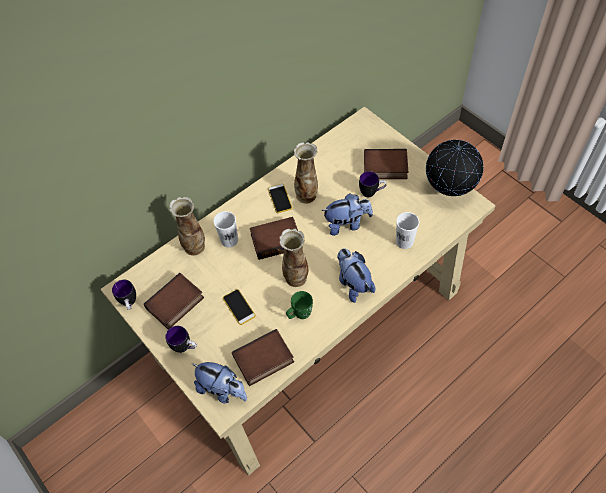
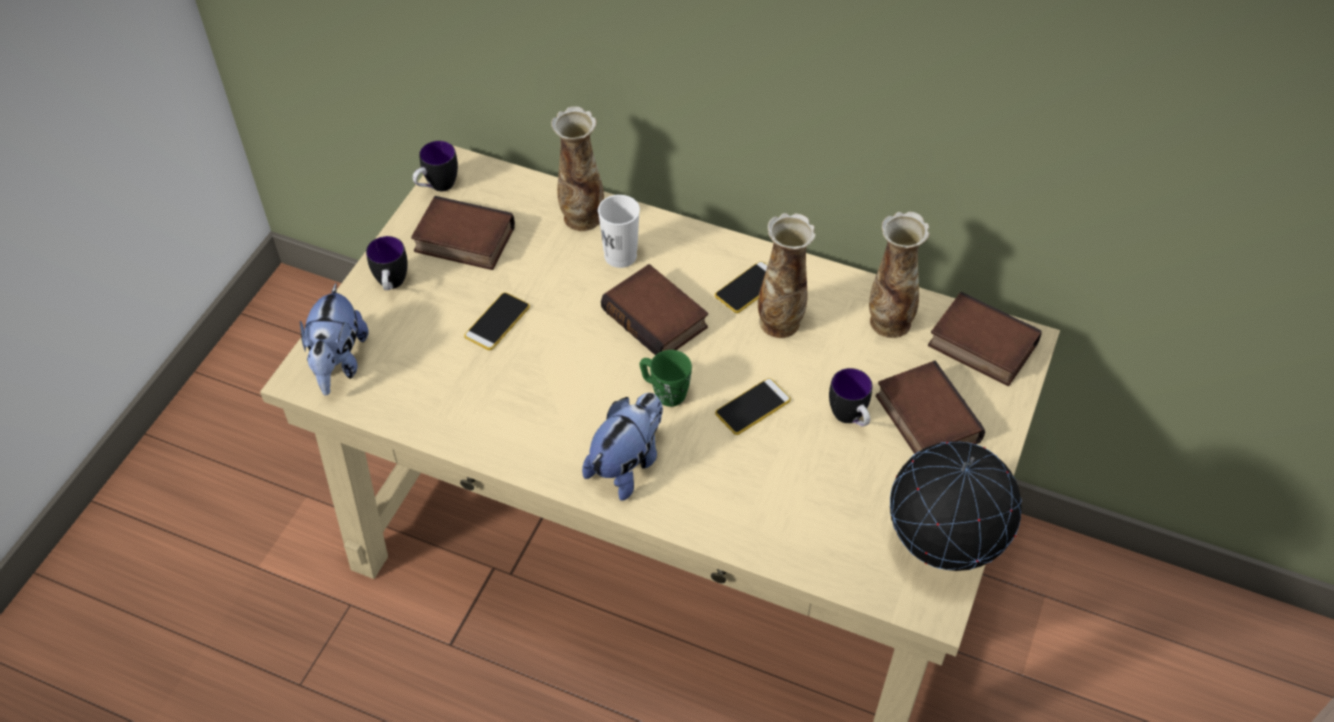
camera: 60 degrees right, 5 degrees down
book [232,329,294,386] -> book moved to [928,292,1042,386]
vase [279,229,308,287] -> vase moved to [869,211,930,338]
green mug [286,291,313,319] -> green mug moved to [640,350,692,407]
plush toy [321,193,373,236] -> phone [715,378,791,435]
white cup [396,212,419,249] -> none

